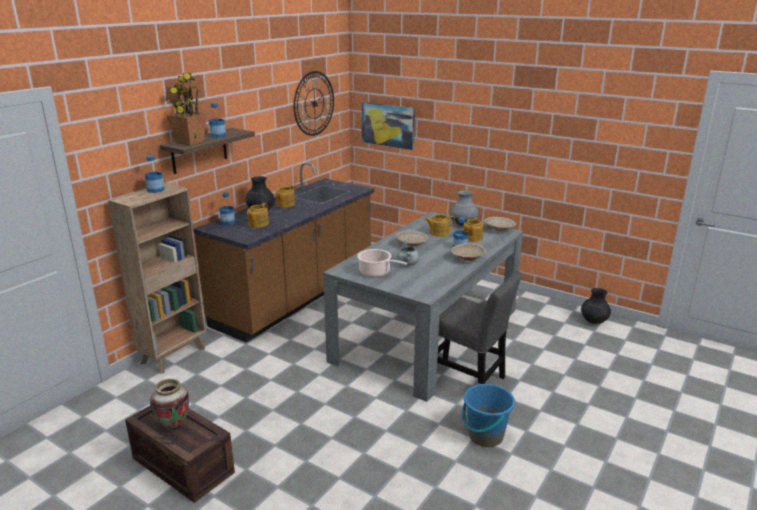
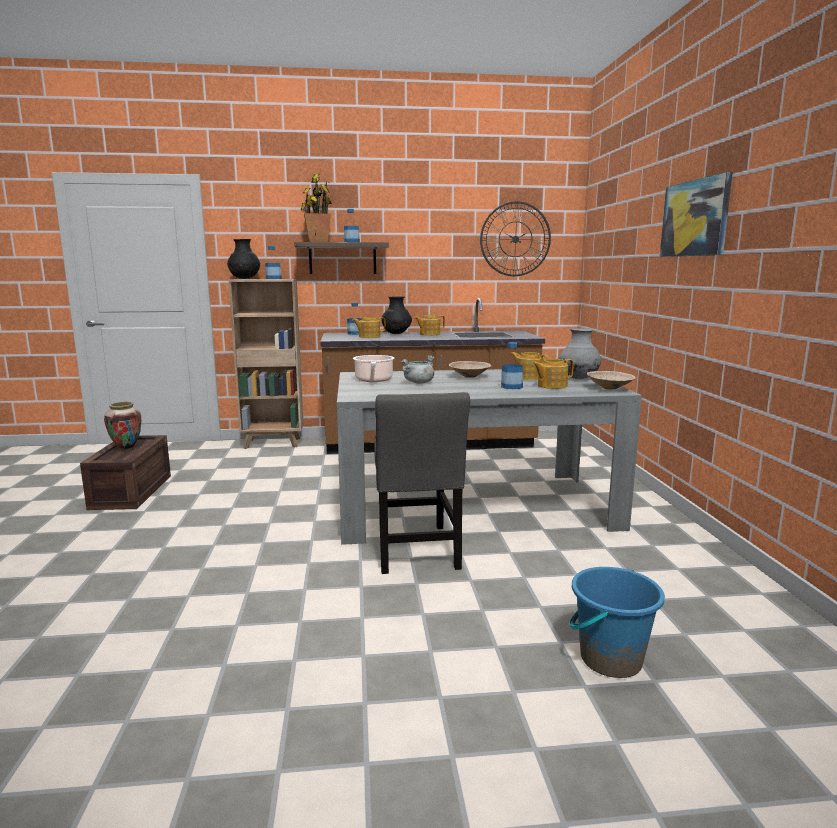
camera: 50 degrees right, 10 degrees down
picture [361,102,415,150] -> picture moved to [660,172,733,257]
beige bowl [451,243,486,261] -> none
blue bucket [462,383,515,447] -> blue bucket moved to [569,567,665,678]
black vase [581,288,611,324] -> black vase moved to [227,239,260,279]

